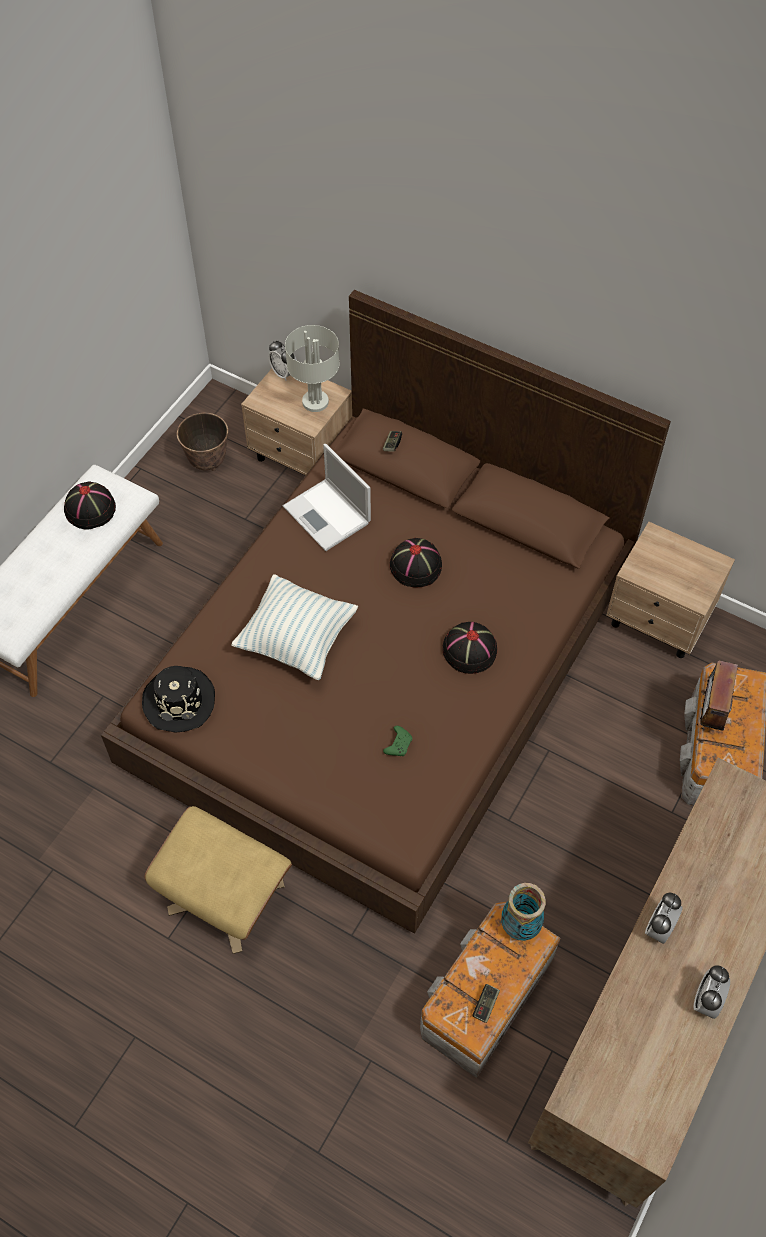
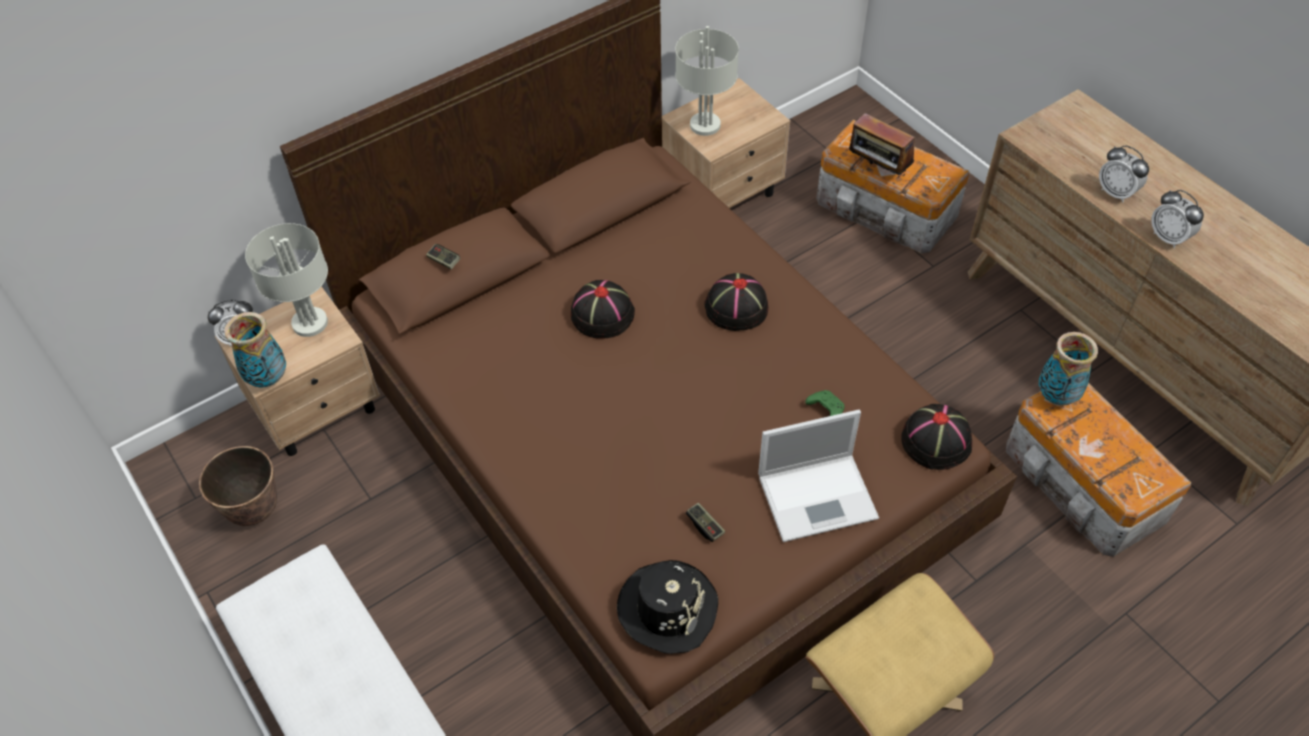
camera: 65 degrees left, 5 degrees down
black hat [64,482,116,530] -> black hat moved to [901,404,972,470]
pillow [231,574,358,680] -> none
laptop [283,444,371,551] -> laptop moved to [758,410,879,542]
game controller [472,984,500,1023] -> game controller moved to [686,503,725,542]
alarm clock [693,965,730,1019] -> alarm clock moved to [1099,145,1149,203]
none -> vase [225,312,286,388]
none -> grey table lamp [675,26,739,136]

